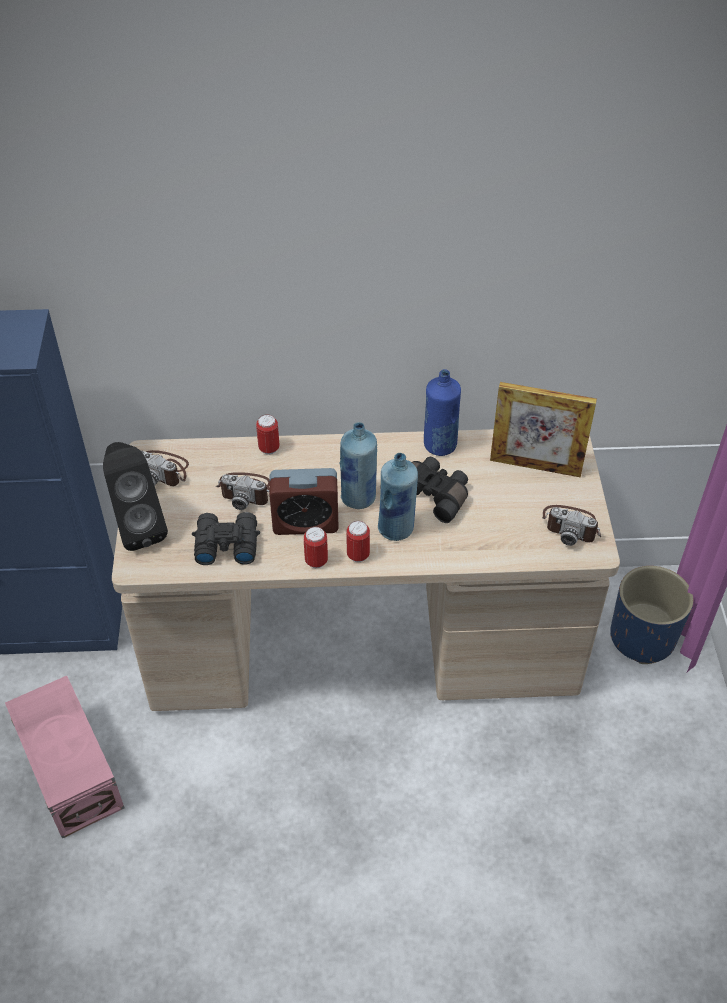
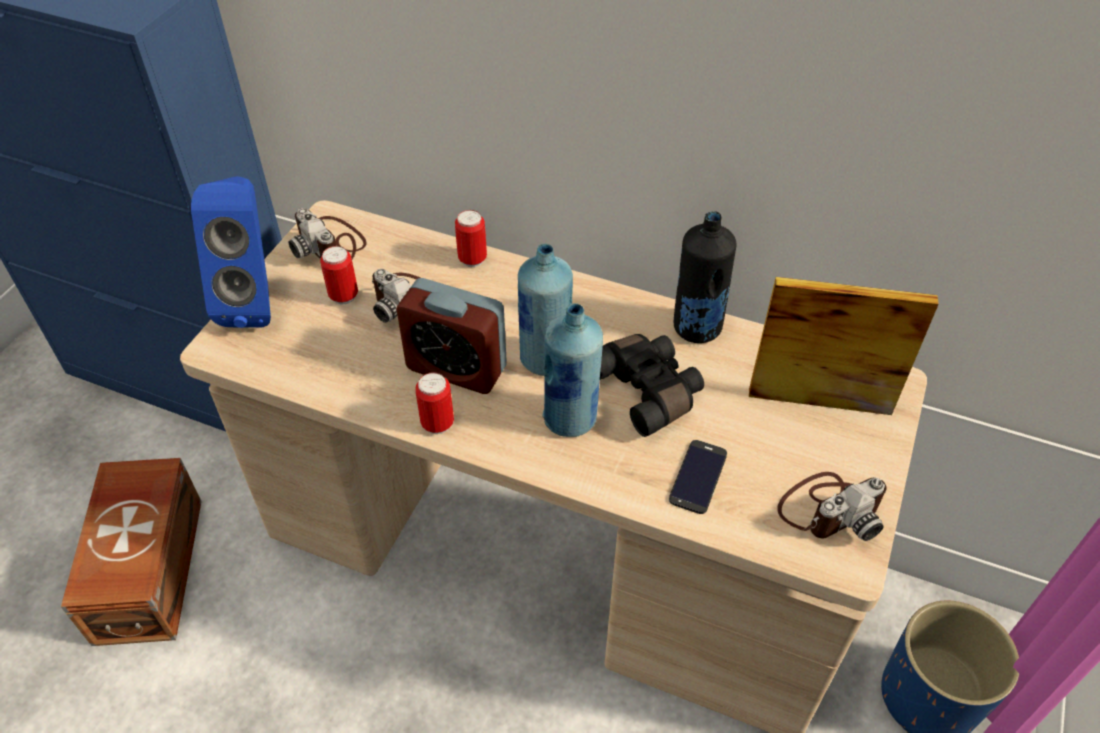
camera: 25 degrees right, 0 degrees up
pink storage box [5,676,125,838] -> brown storage box [61,458,202,646]
black speaker [103,442,168,551] -> blue speaker [191,176,271,328]
black binoculars [192,512,260,565] -> none
can [346,521,370,562] -> can moved to [320,246,358,304]
blue bottle [424,369,461,456] -> black bottle [674,211,737,343]
picture frame [490,382,597,477] -> picture frame turned 150 degrees clockwise [749,277,939,415]
camera [542,505,601,546] -> camera turned 75 degrees counterclockwise [777,472,887,541]
none -> phone [669,440,727,514]

